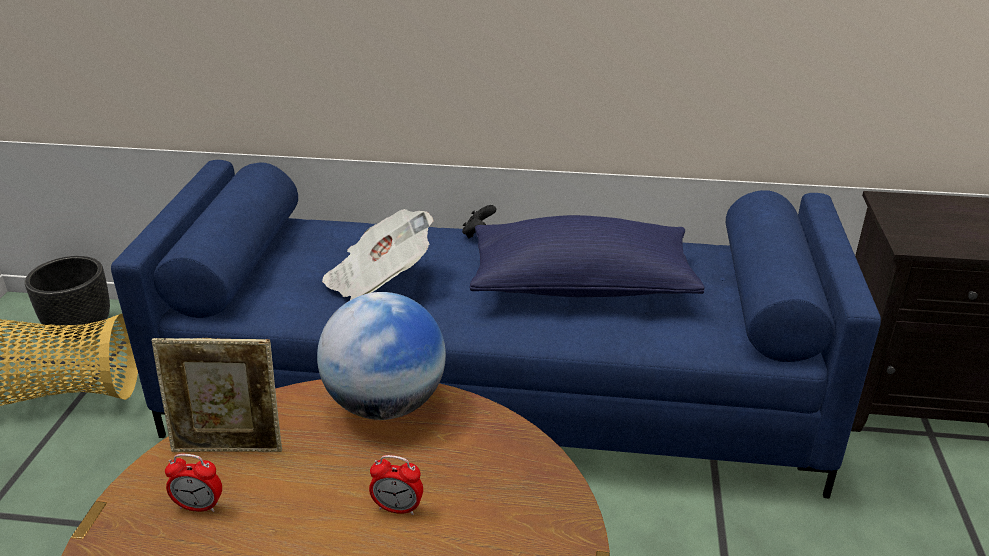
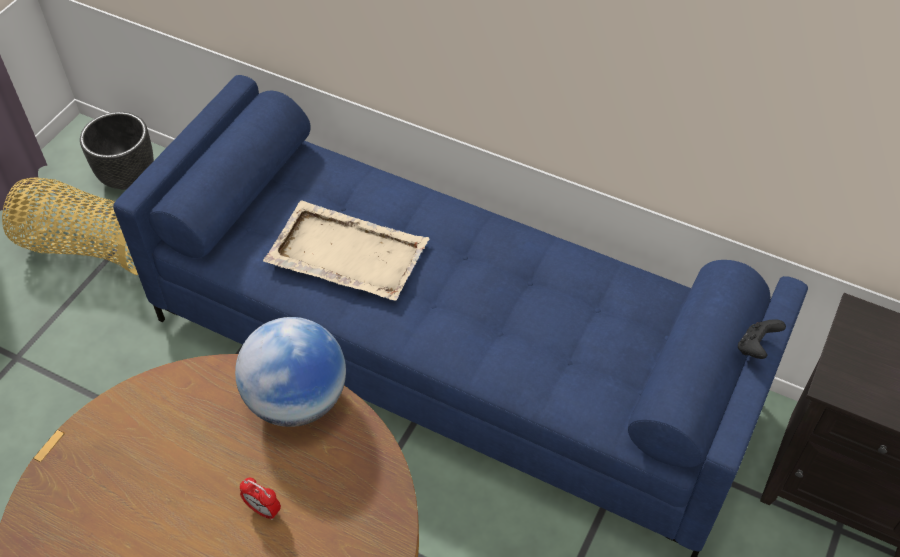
camera: 20 degrees right, 20 degrees up
picture frame [151,338,282,452] -> none
alarm clock [165,454,222,512] -> none
newspaper [322,209,434,300] -> beige tray [263,200,429,301]
black game controller [462,205,496,239] -> black game controller moved to [738,319,786,359]
blue pillow [470,215,705,297] -> none

